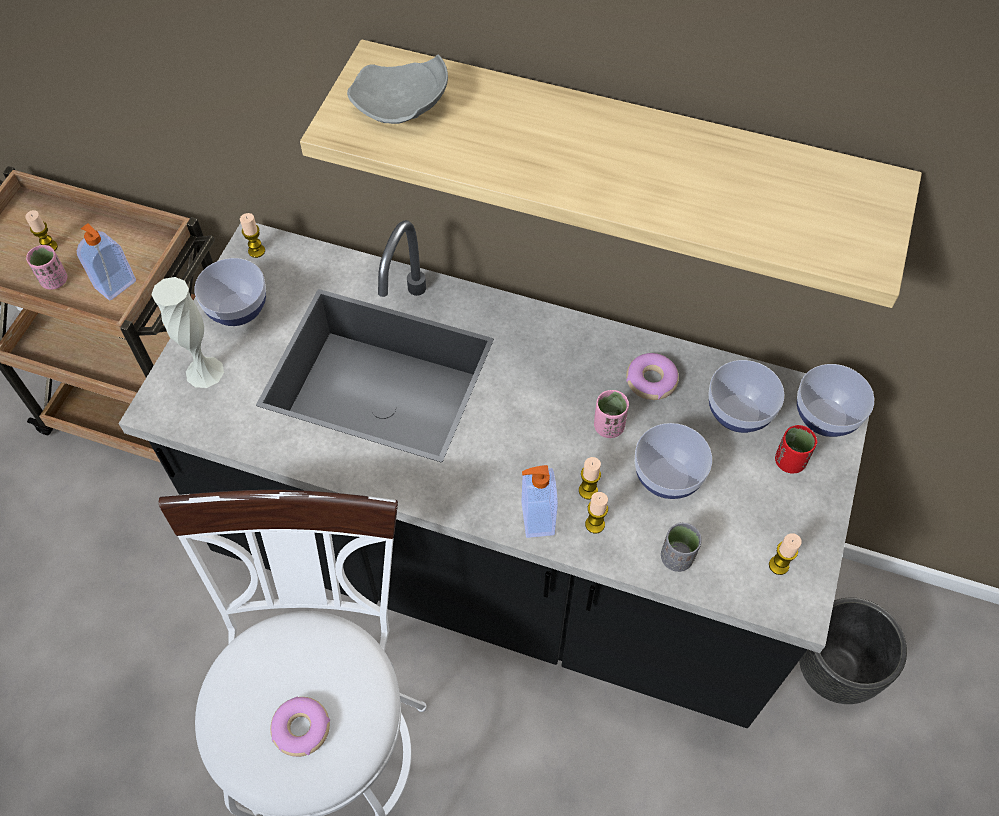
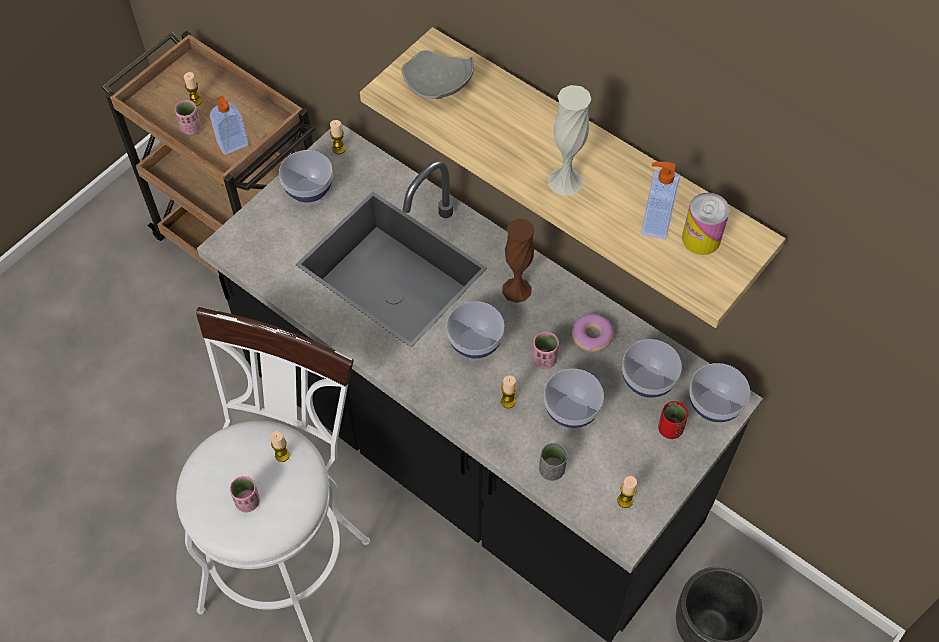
camera: 20 degrees right, 0 degrees up
white vase [151,277,224,388] -> white vase moved to [548,85,591,196]
donut [270,697,330,757] -> pink cup [230,476,260,512]
soap dispenser [522,465,558,538] -> soap dispenser moved to [641,162,680,240]
candle [585,492,608,534] -> candle moved to [270,431,290,462]
none -> bowl [447,301,504,359]
none -> brown vase [502,218,534,303]
none -> can [682,193,730,255]

